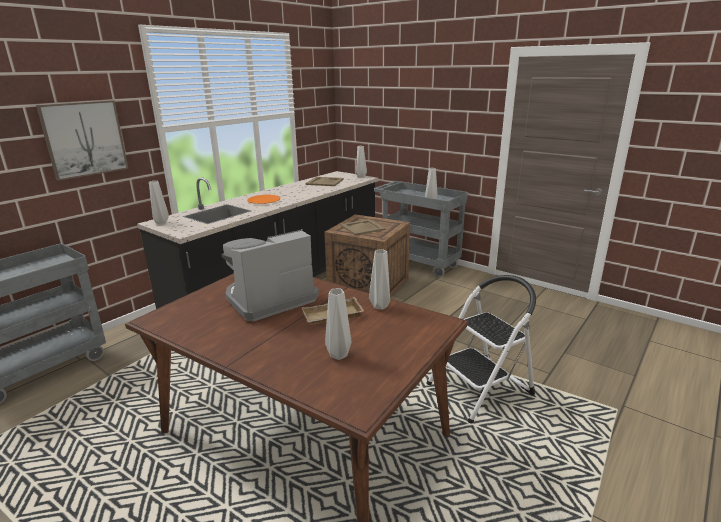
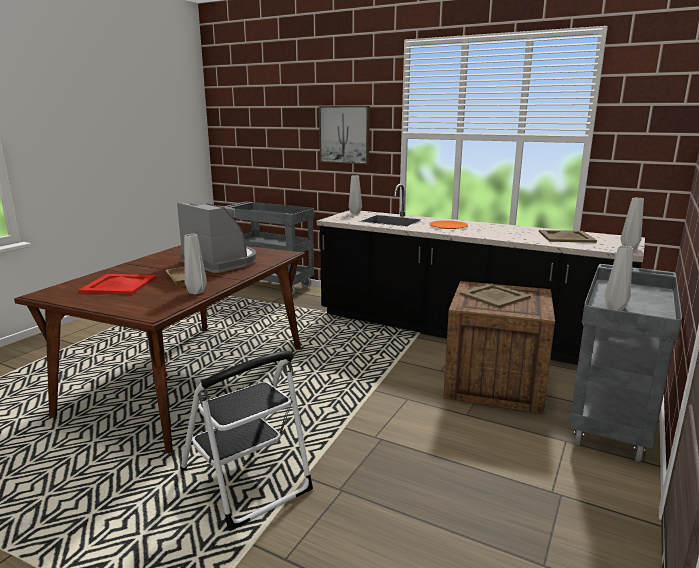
camera: 80 degrees right, 5 degrees down
grey vase [325,289,351,360] -> red tray [78,274,157,294]

